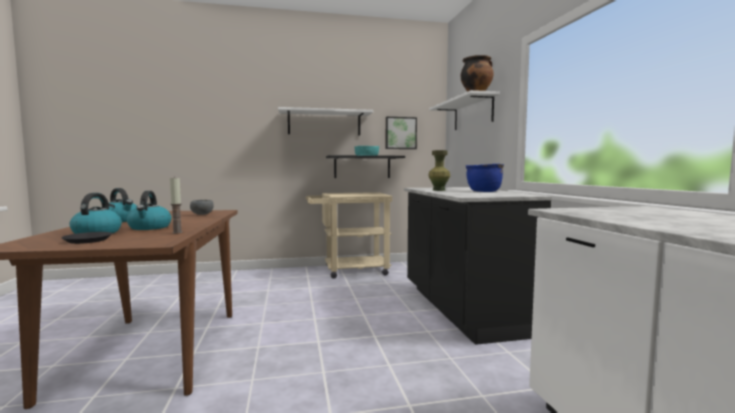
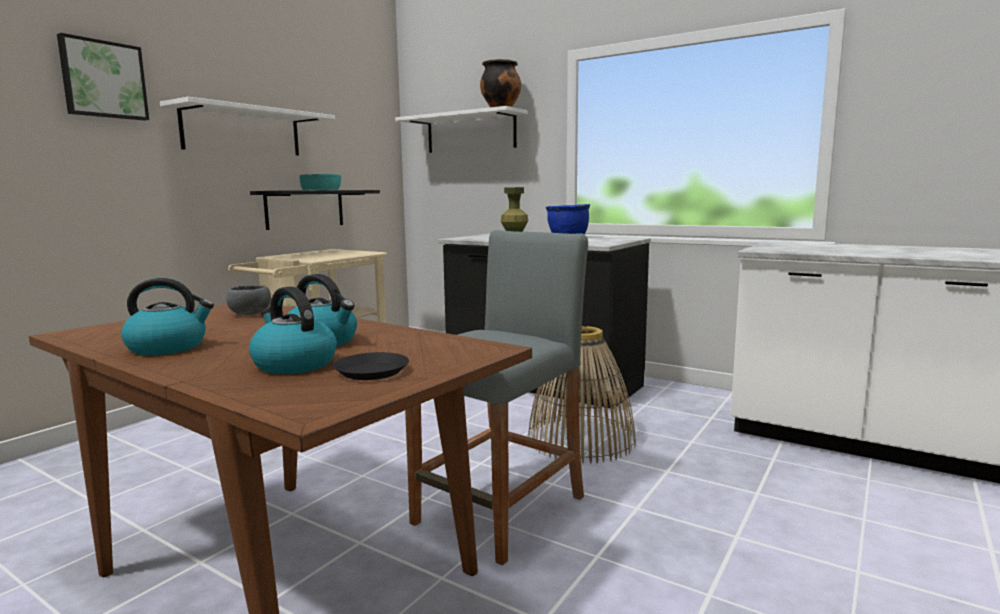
camera: 45 degrees left, 5 degrees up
candle [170,176,183,233] -> none
picture [386,117,417,149] -> picture moved to [57,33,149,120]
none -> grey stool [405,230,588,566]
none -> basket [528,326,636,464]

